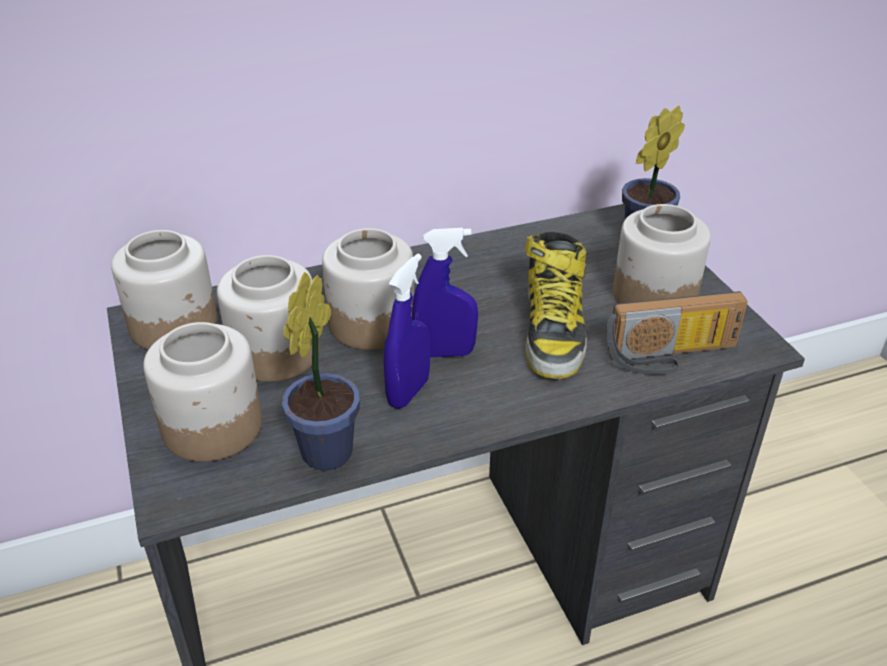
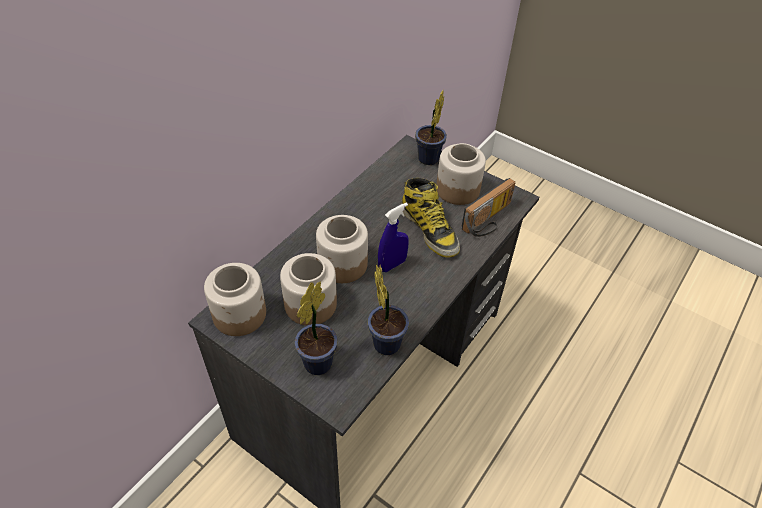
camera: 35 degrees left, 10 degrees up
jar [143,322,262,462] -> potted plant [295,281,338,375]
blue spray bottle [384,254,430,409] -> none

